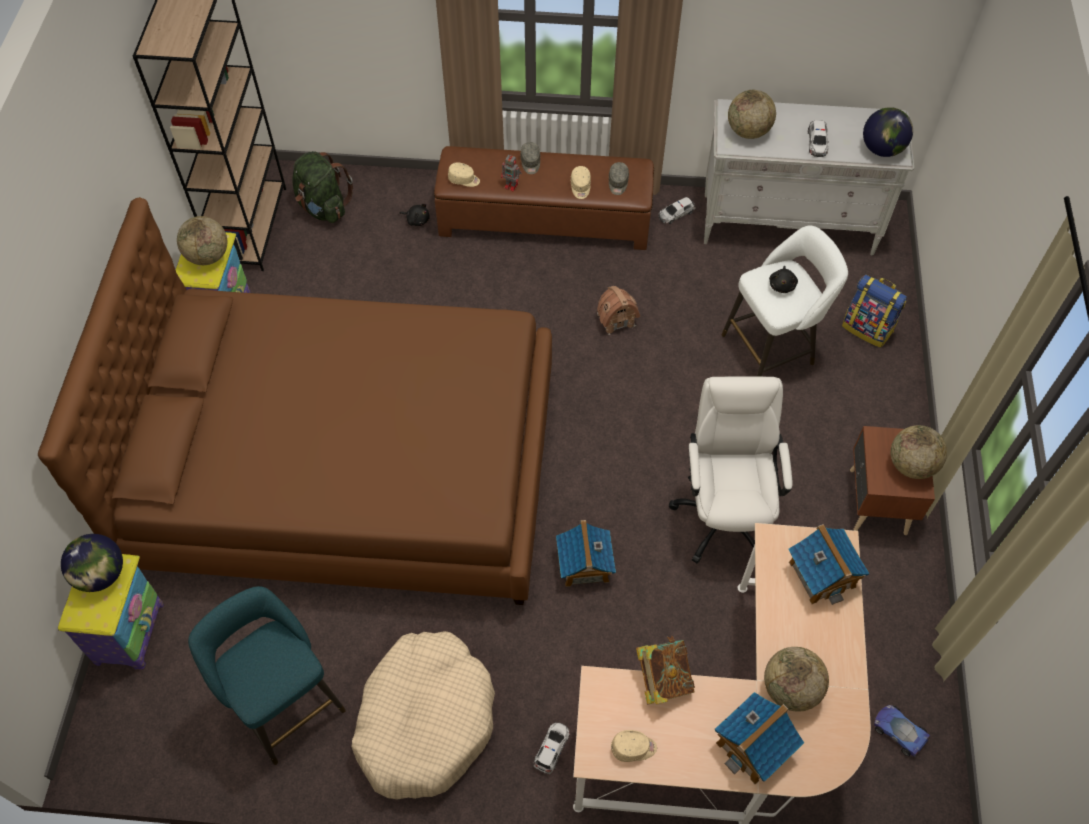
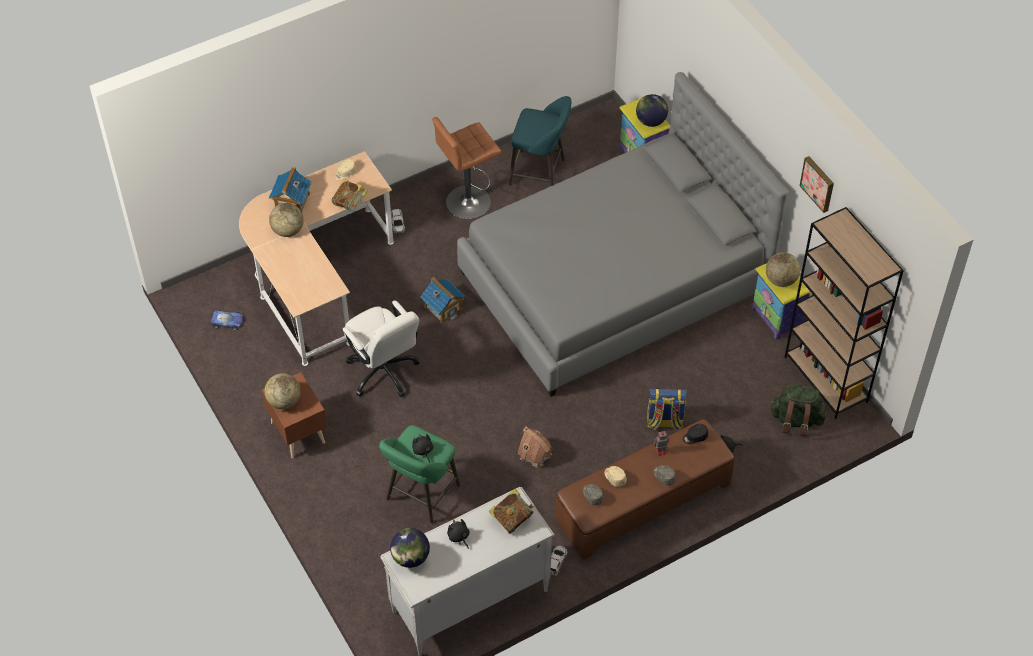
camera: 145 degrees right, 5 degrees down
brown bed [38,197,552,605] -> grey bed [457,72,788,397]
beige dog bed [351,631,495,800] -> brown stool [432,117,501,219]
beige cap [448,162,480,187] -> black cap [683,424,708,444]
white stool [722,225,848,377] -> green stool [379,425,460,523]
globe [728,90,776,139] -> book [488,489,534,534]
toy house [788,524,870,605] -> none
toy car [808,120,829,157] -> black plush toy [447,519,470,549]
backpack [842,274,907,348] -> backpack moved to [647,388,687,430]
none -> picture [800,156,834,213]

